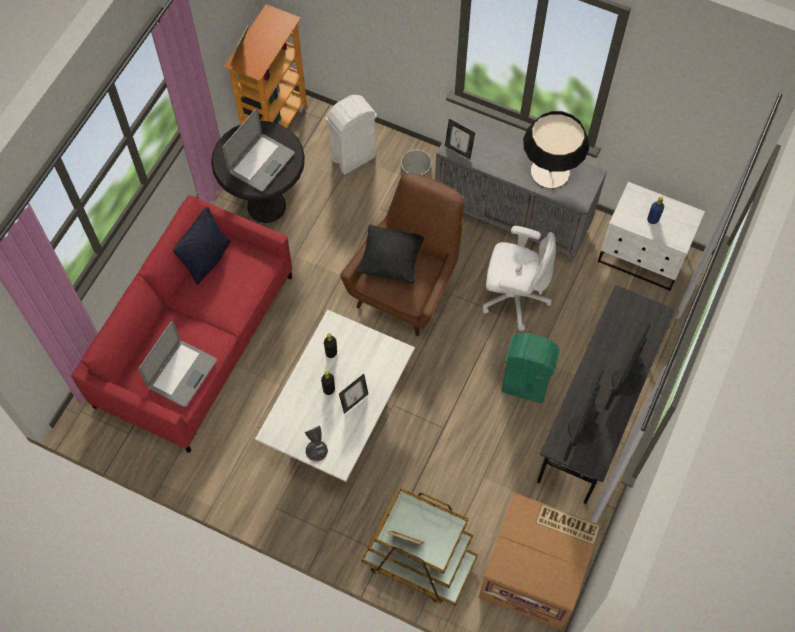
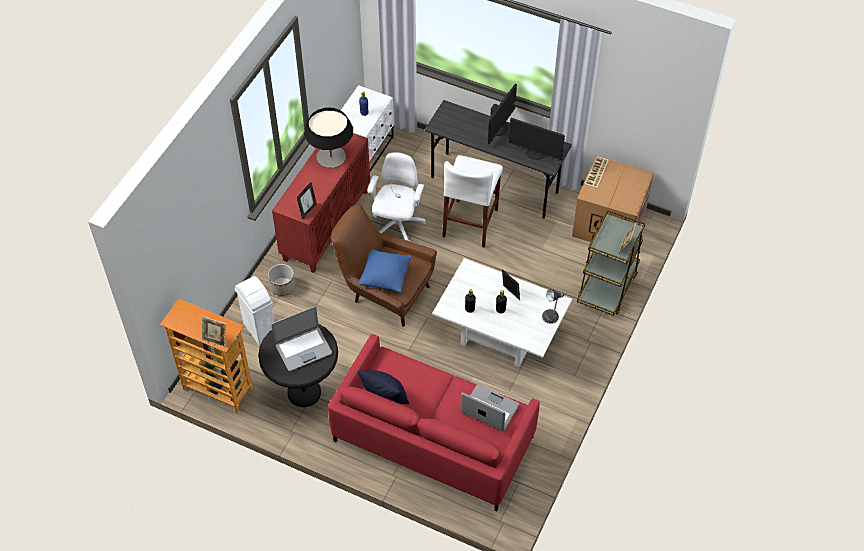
camera: 90 degrees left, 10 degrees down
laptop [222,109,295,191] -> laptop turned 120 degrees clockwise [271,306,332,371]
black pillow [357,225,424,284] -> blue pillow [358,249,412,293]
grey cabinet [435,114,607,263] -> red cabinet [272,133,370,273]
green trash can [501,333,560,403] -> white stool [442,155,503,247]
monitor [605,322,651,410] -> monitor turned 90 degrees counterclockwise [488,84,517,144]

